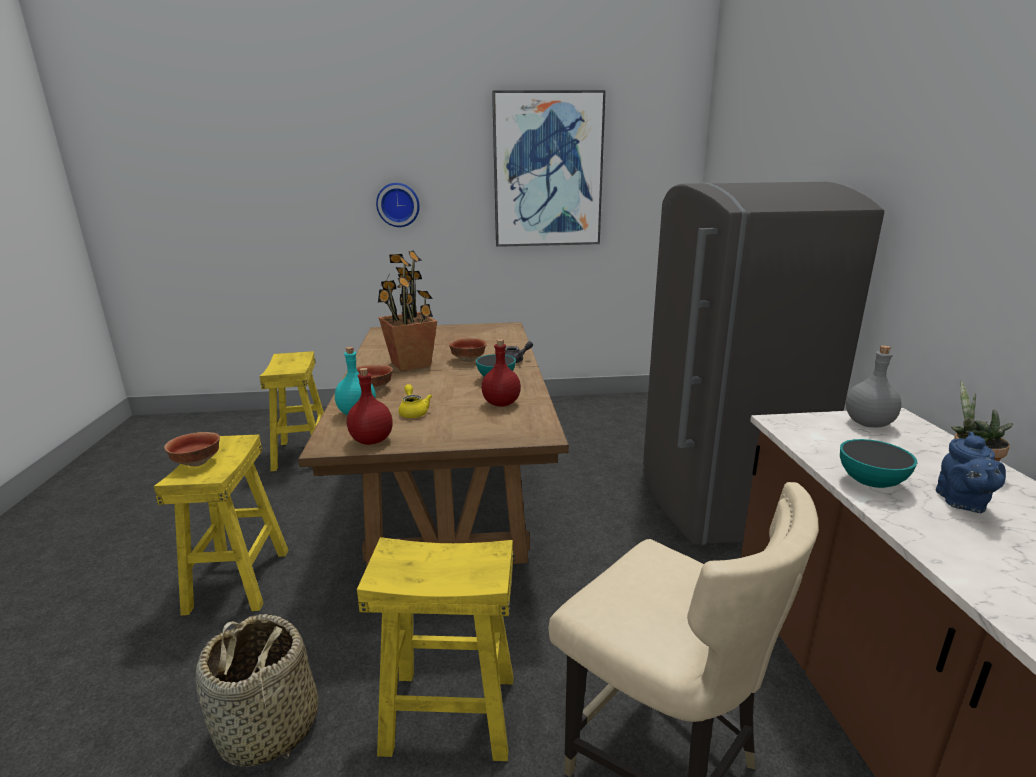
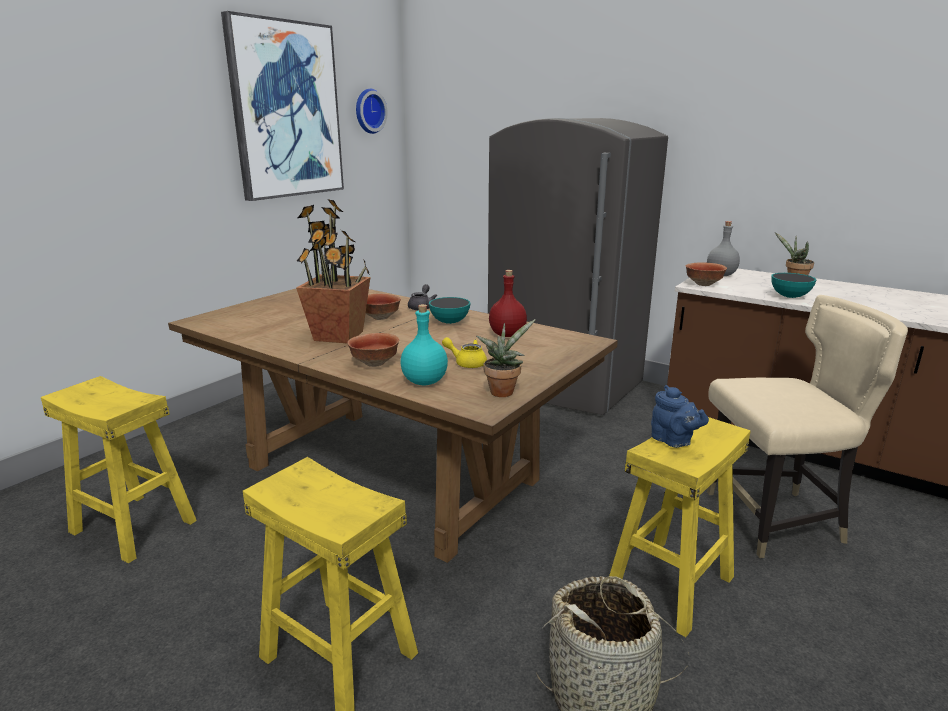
camera: 50 degrees left, 0 degrees up
bowl [164,432,220,467] -> bowl moved to [685,263,727,286]
red bottle [347,368,393,445] -> potted plant [476,319,536,397]
wall clock [376,183,420,227] -> wall clock moved to [356,89,388,134]
blue teapot [936,432,1006,513] -> blue teapot moved to [651,385,709,448]

